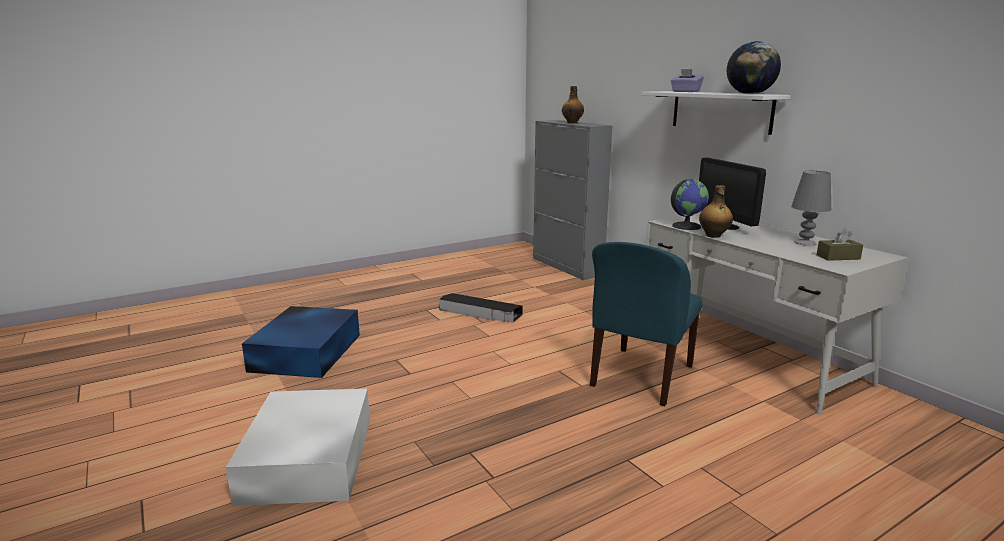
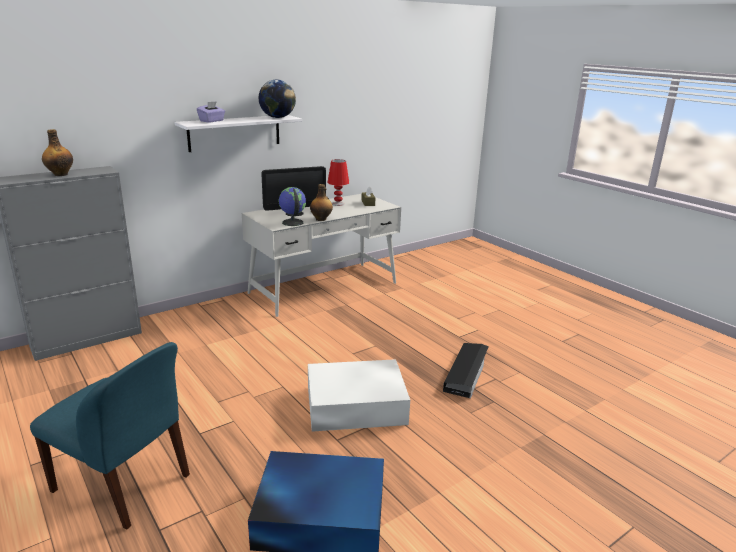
camera: 95 degrees left, 5 degrees up
white storage box [226,388,370,506] -> white storage box moved to [308,359,410,432]
black storage box [439,293,523,322] -> black storage box moved to [443,343,489,398]
blue chair [590,242,703,406] -> blue chair moved to [30,342,190,530]
grey table lamp [791,171,831,246] -> red table lamp [327,159,349,206]

